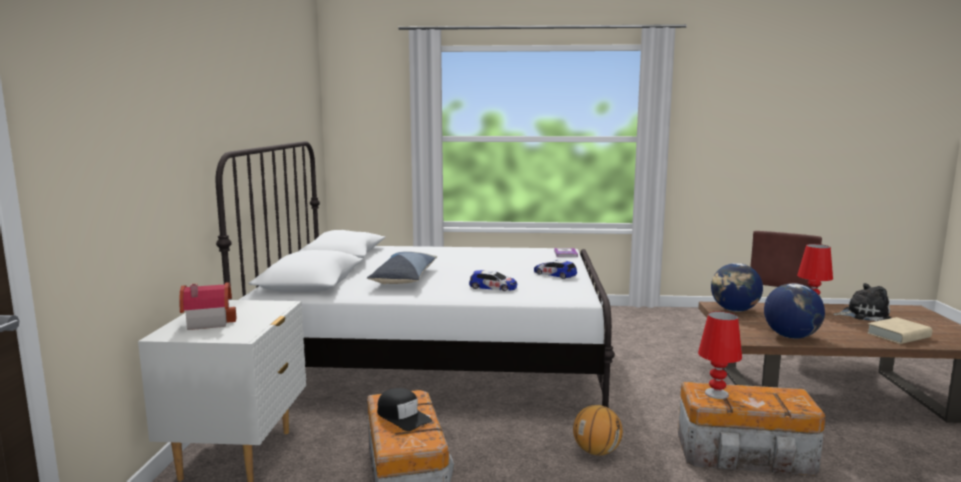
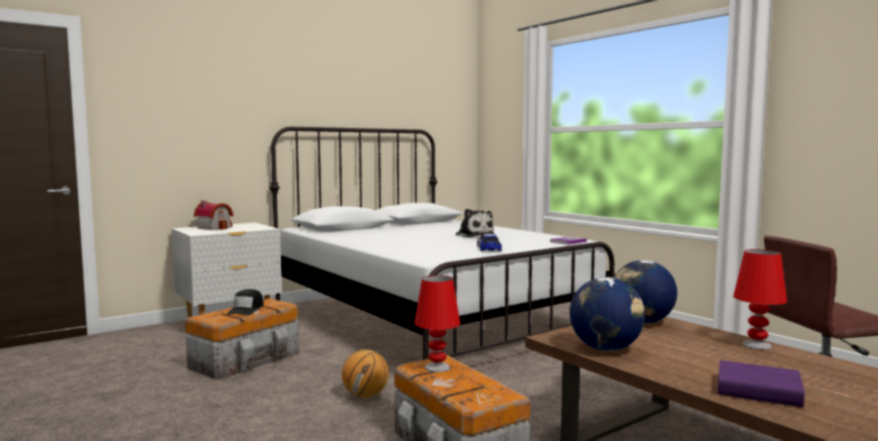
camera: 50 degrees right, 5 degrees down
pillow [367,252,437,284] -> none
toy car [469,270,517,291] -> none
plush toy [833,283,891,321] -> plush toy moved to [456,209,495,237]
beige book [867,317,932,344] -> purple book [718,360,805,407]

